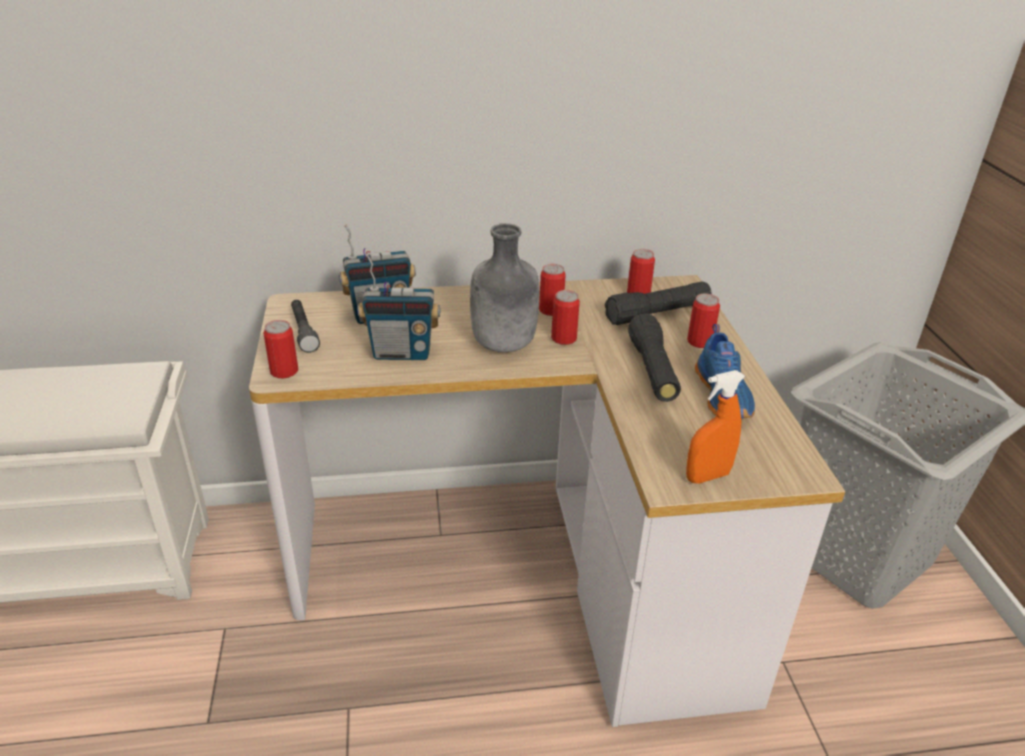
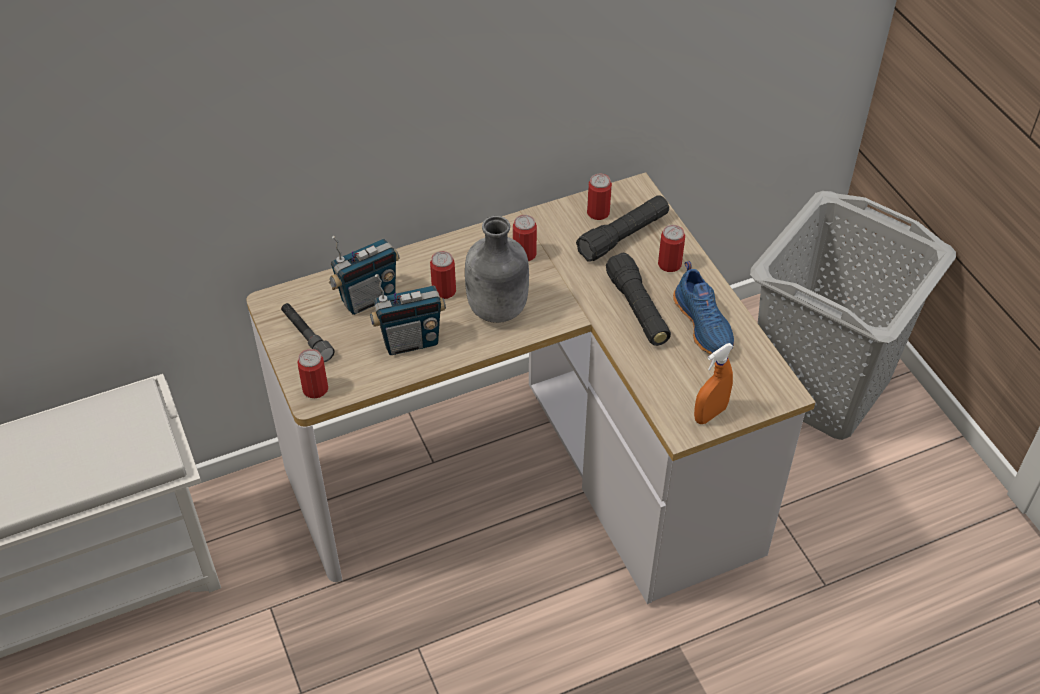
camera: 15 degrees left, 15 degrees up
can [551,290,580,345] -> can moved to [430,251,456,299]

